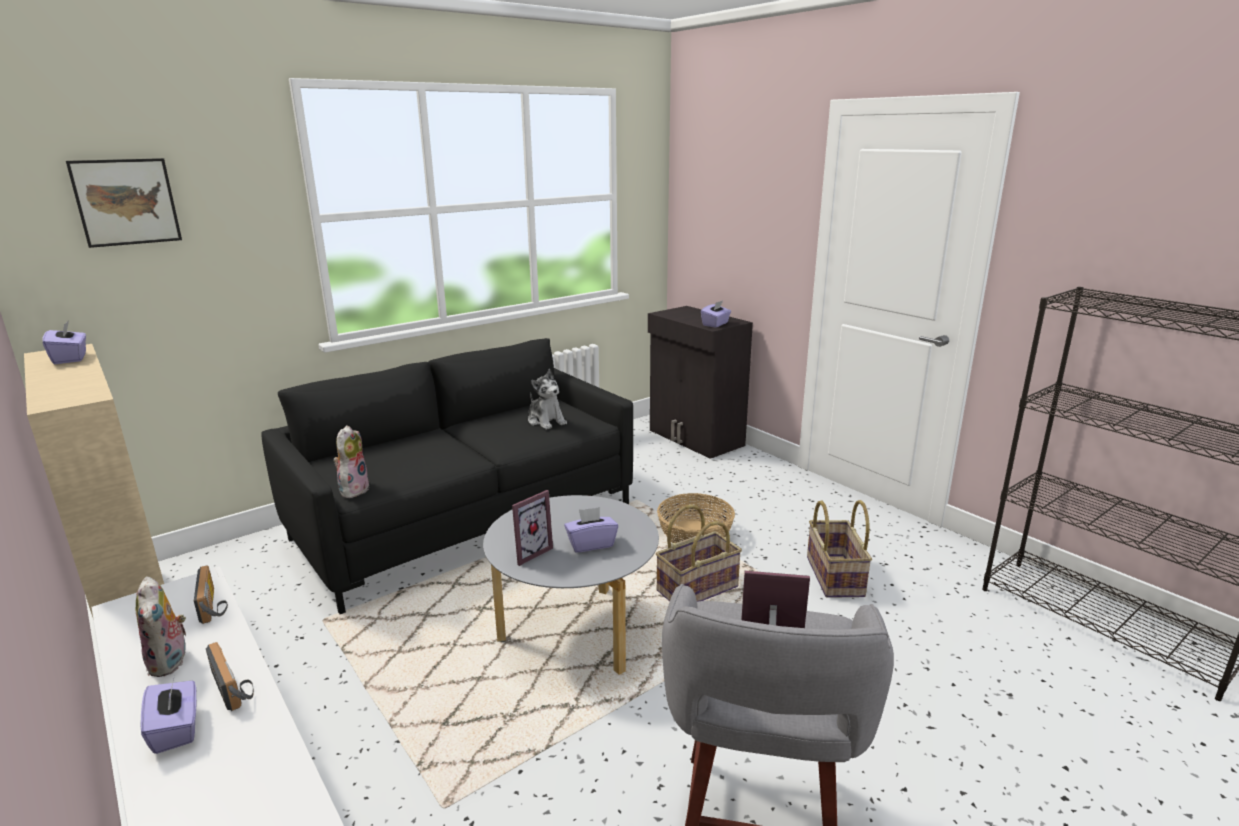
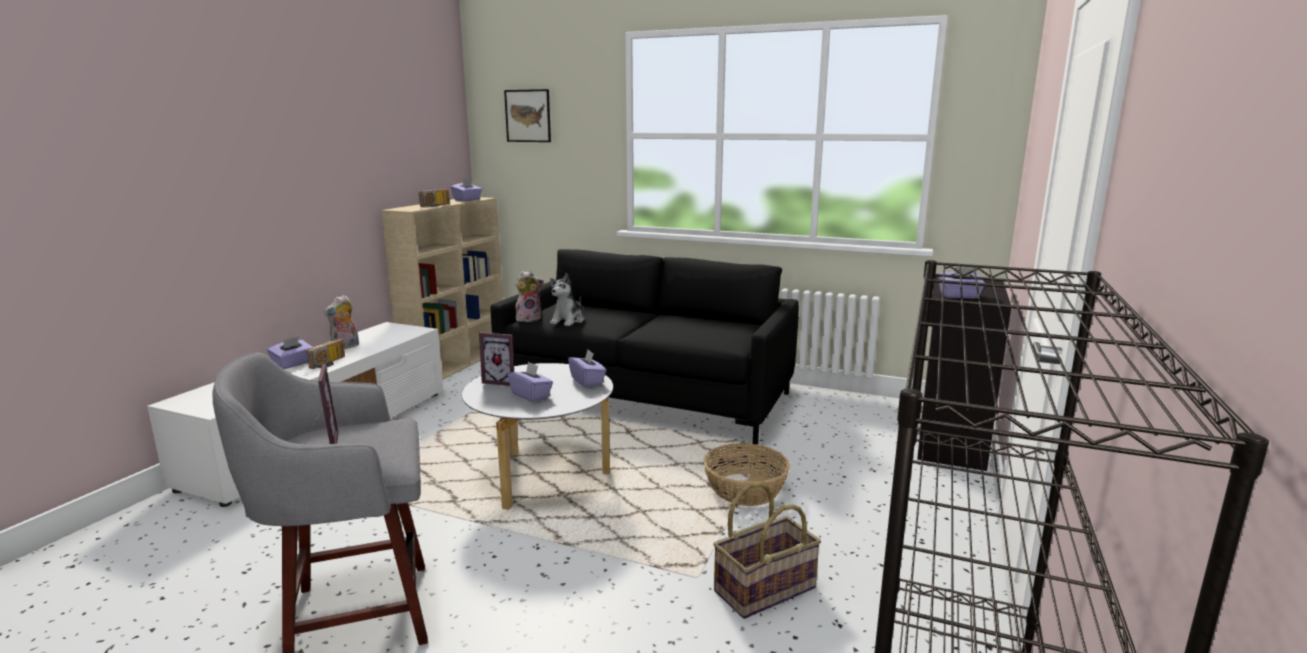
camera: 60 degrees right, 5 degrees down
radio [194,565,228,624] -> radio moved to [419,189,450,207]
plush toy [528,369,567,430] -> plush toy moved to [550,273,585,326]
basket [656,504,742,602] -> none
none -> purple tissue box [568,350,606,387]

